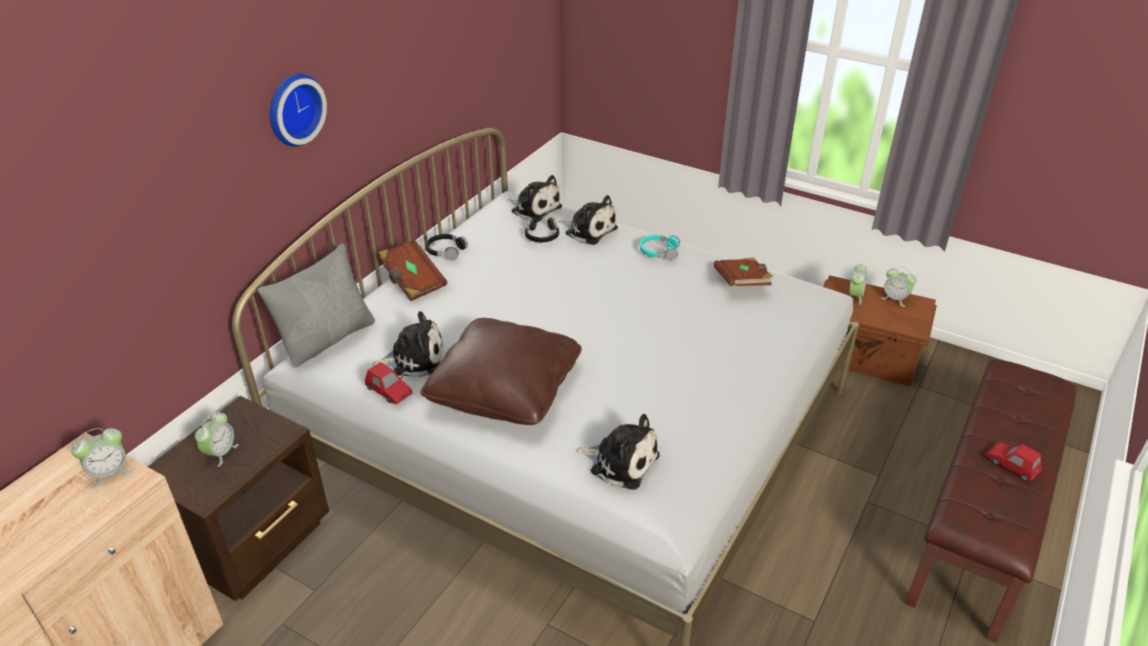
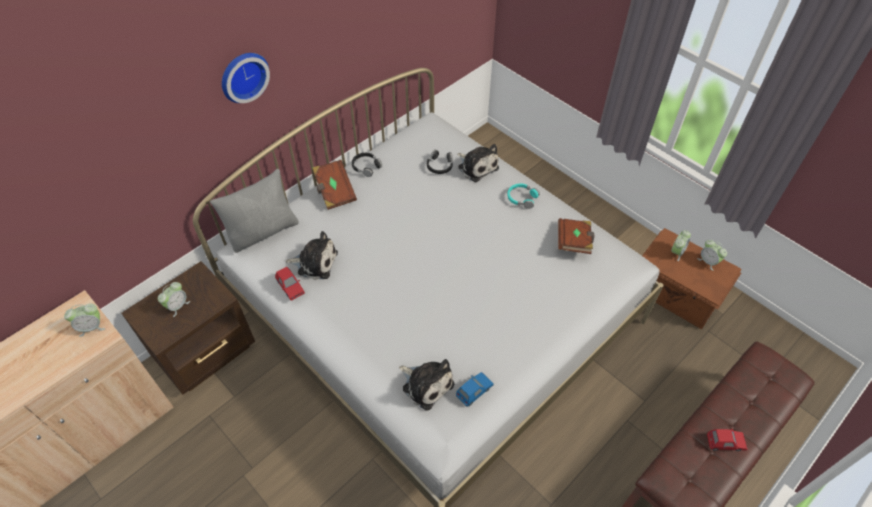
camera: 15 degrees right, 15 degrees up
brown pillow [420,318,582,425] -> none
plush toy [507,175,562,222] -> none
red toy car [985,443,1041,481] -> red toy car turned 120 degrees clockwise [707,428,747,451]
none -> blue toy car [456,372,494,407]

